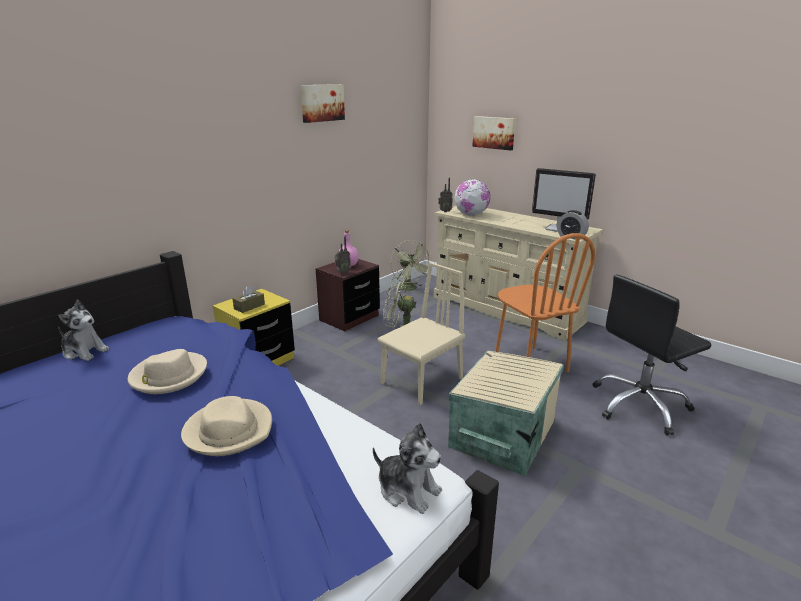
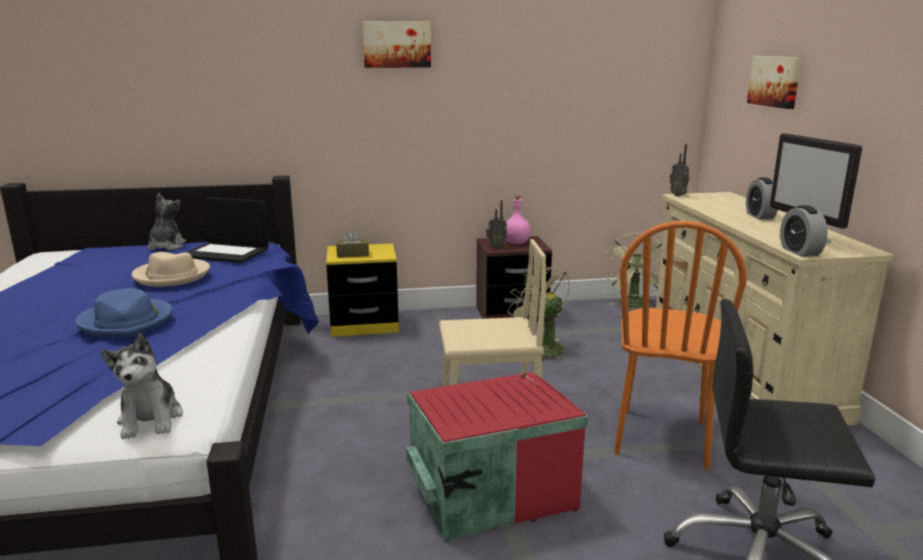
camera: 40 degrees right, 5 degrees down
plush toy [58,299,109,361] -> plush toy turned 150 degrees counterclockwise [148,193,186,250]
beige hat [181,396,272,456] -> blue hat [75,288,173,337]
picture [300,84,345,123] -> picture moved to [362,21,431,68]
beige storage box [448,351,564,476] -> red storage box [406,372,589,542]
globe [454,179,490,216] -> none
none -> laptop [186,197,269,263]
none -> alarm clock [746,178,778,220]

